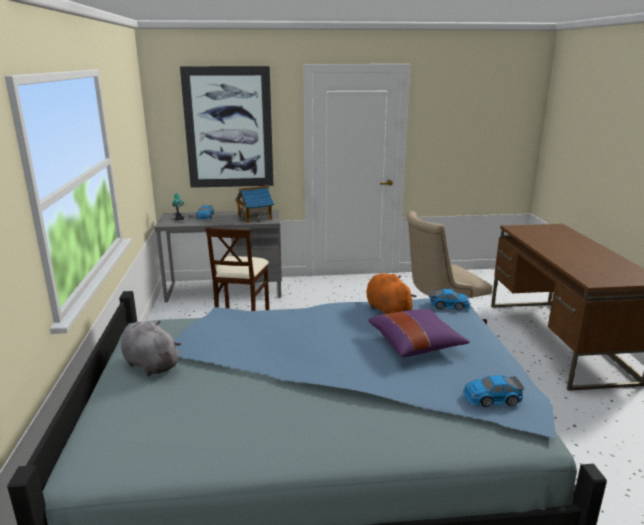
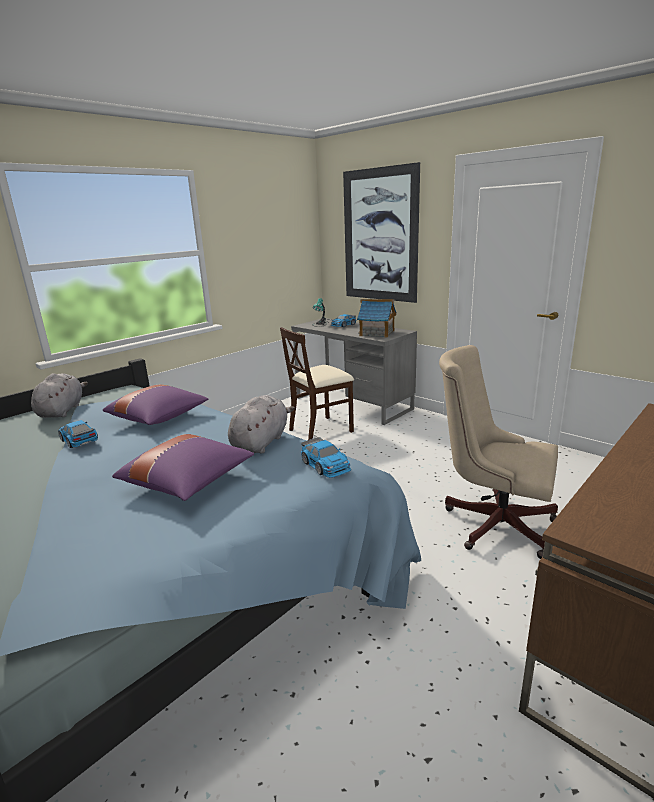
camera: 50 degrees right, 0 degrees up
orange plush toy [366,273,417,314] -> grey plush toy [228,395,295,454]
toy car [463,375,524,407] -> toy car moved to [58,420,98,448]
none -> purple pillow [103,385,208,425]

